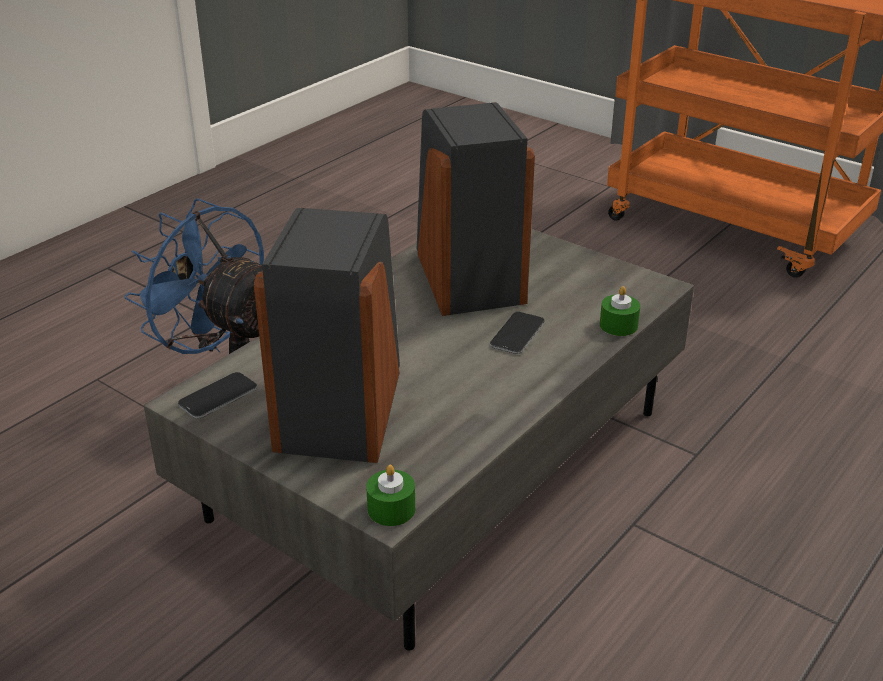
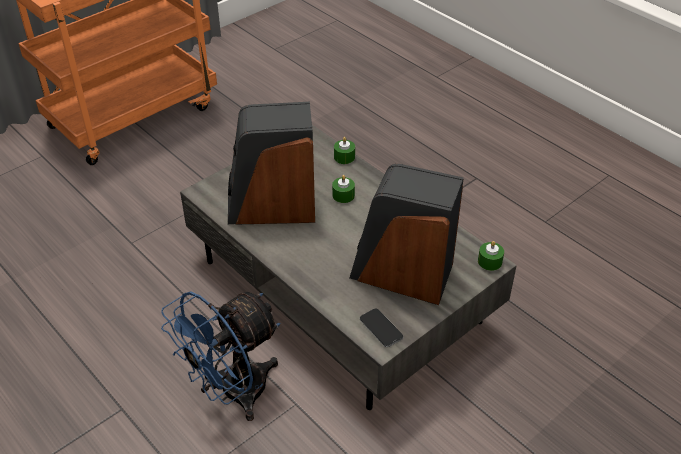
camera: 80 degrees left, 10 degrees up
phone [490,312,545,354] -> green candle [332,175,355,203]

